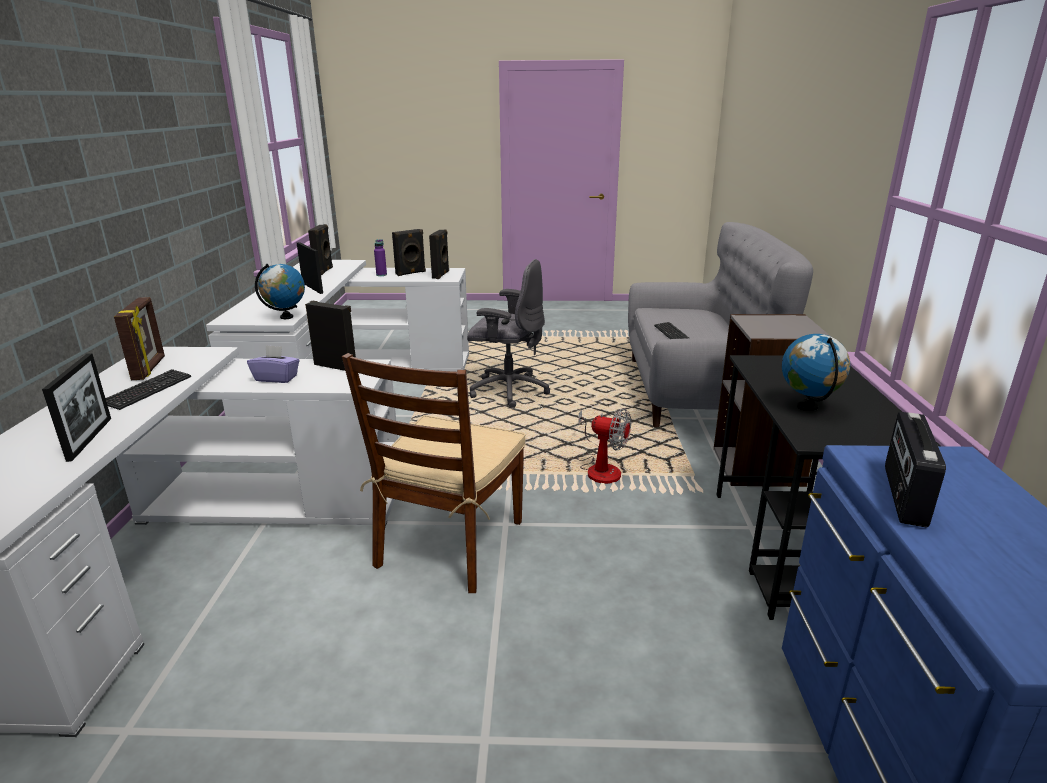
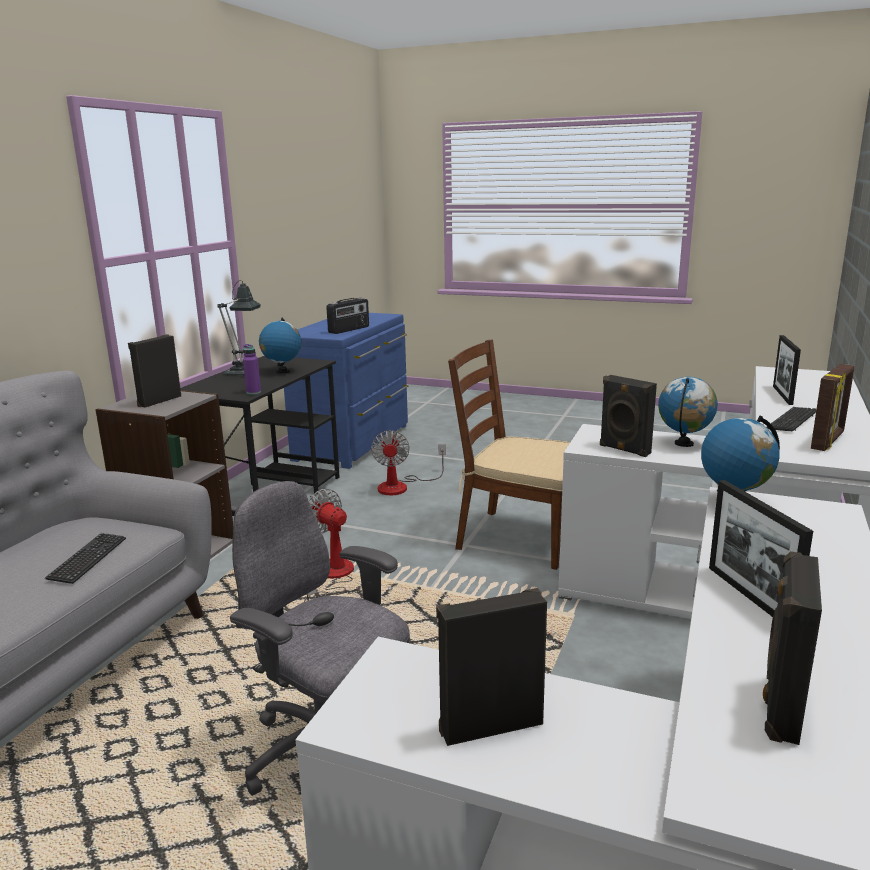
camera: 160 degrees left, 5 degrees down
picture frame [114,297,165,380] -> picture frame turned 150 degrees counterclockwise [811,364,854,451]
purple tissue box [247,345,300,383] -> globe [658,377,718,447]
brown chair [342,353,526,593] -> brown chair turned 105 degrees counterclockwise [448,340,570,570]
purple bottle [374,239,387,276] -> purple bottle moved to [243,344,261,395]
black speaker [429,229,449,279] -> black speaker moved to [128,334,181,407]
none -> table lamp [217,280,261,376]
none -> fan [371,430,446,495]

